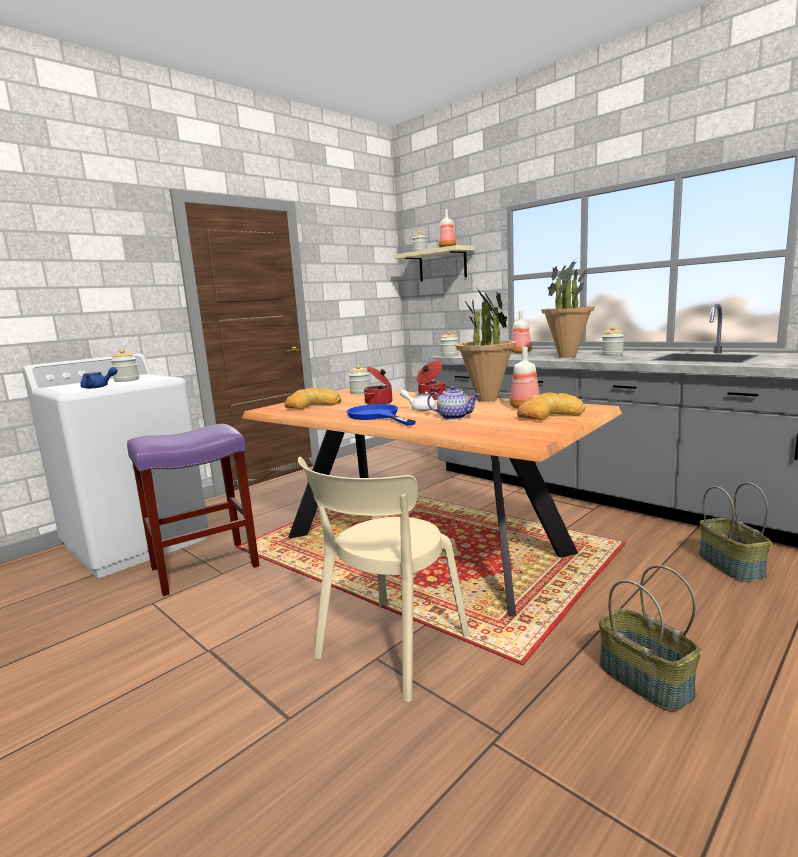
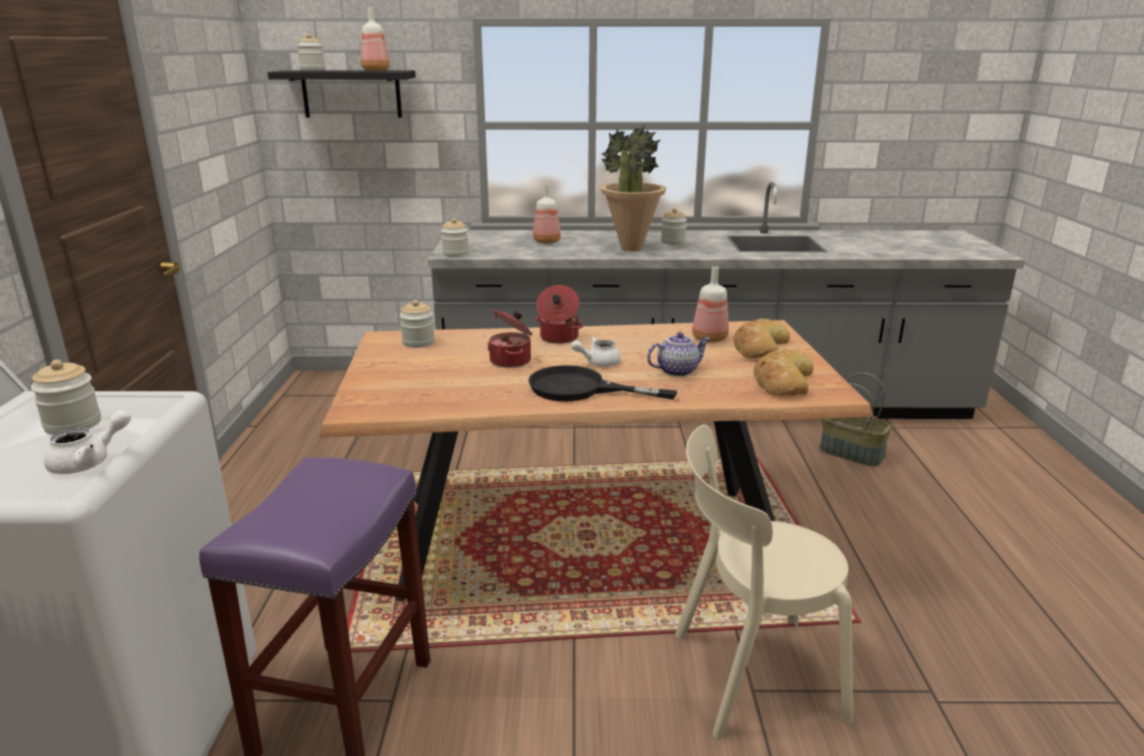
camera: 45 degrees left, 10 degrees up
blue teapot [80,367,117,389] -> white teapot [44,410,131,474]
bread [285,388,341,409] -> bread moved to [754,349,813,396]
beige chair [298,457,470,702] -> beige chair turned 90 degrees clockwise [675,425,853,739]
blue frying pan [346,404,416,426] -> black frying pan [528,365,677,402]
beige shelf [394,245,475,281] -> black shelf [268,70,416,118]
potted plant [455,287,517,402] -> none
basket [598,565,701,712] -> none

